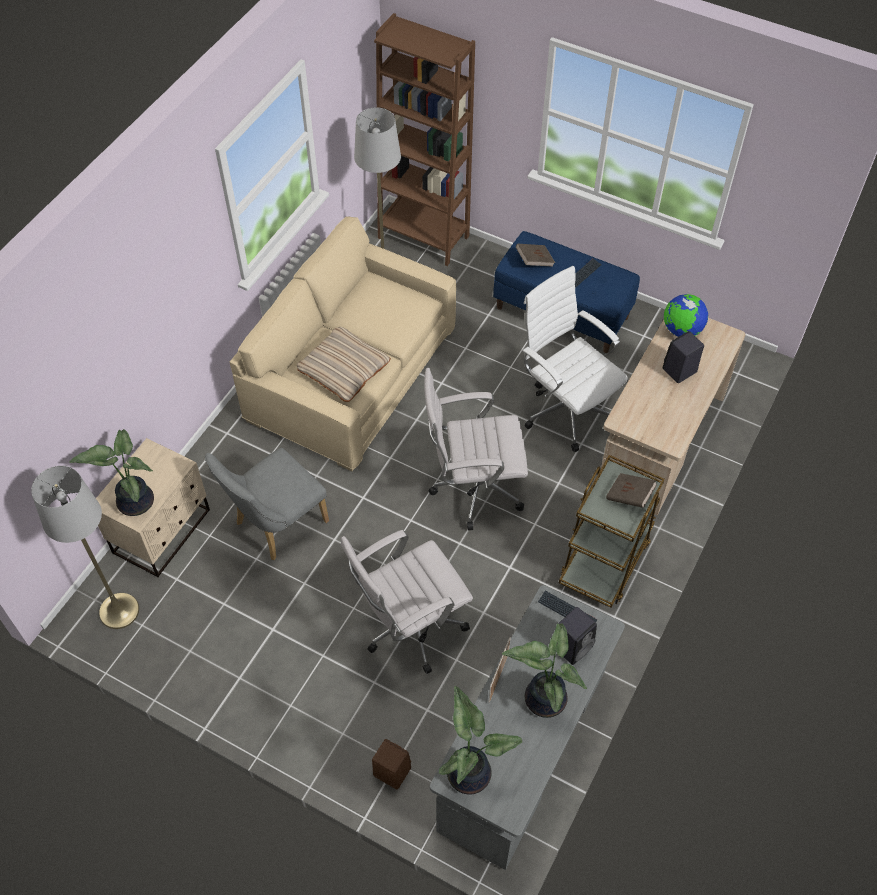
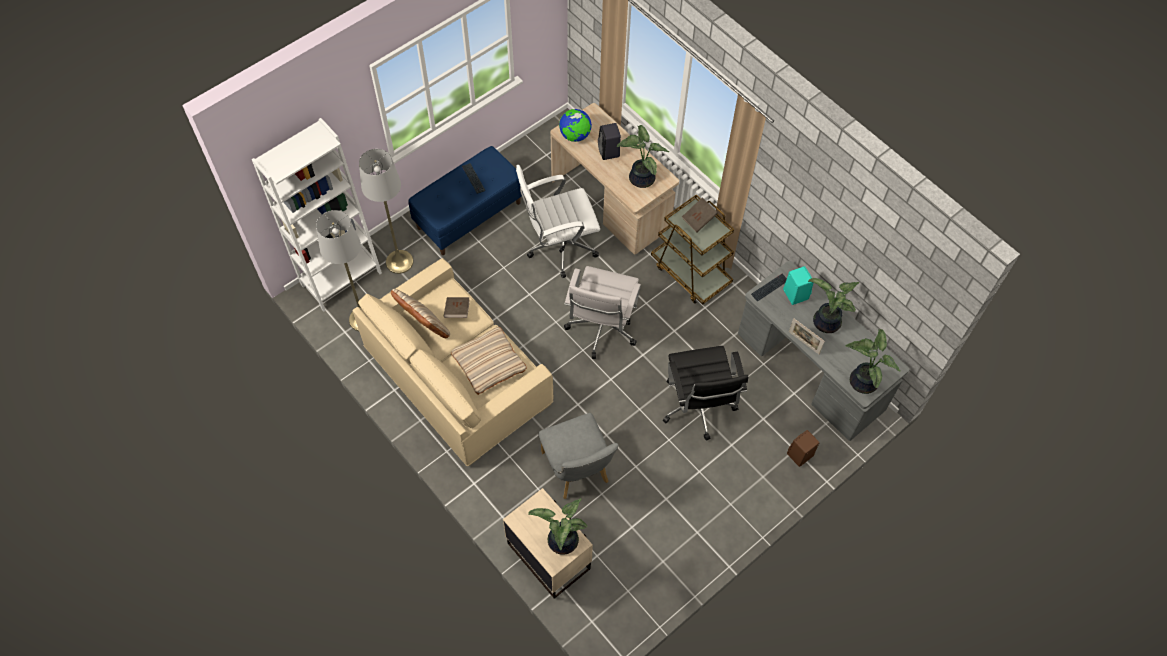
camera: 70 degrees left, 5 degrees up
grey floor lamp [31,466,139,629] -> grey floor lamp moved to [359,149,413,274]
white office chair [341,530,473,674] -> black office chair [663,346,748,441]
brown bookcase [374,13,475,266] -> white bookcase [252,118,382,312]
brown book [516,244,555,267] -> brown book moved to [444,297,470,318]
black speaker [558,607,597,665] -> turquoise speaker [783,266,813,305]
none -> beige pillow [391,289,450,338]
none -> potted plant [617,125,669,188]

